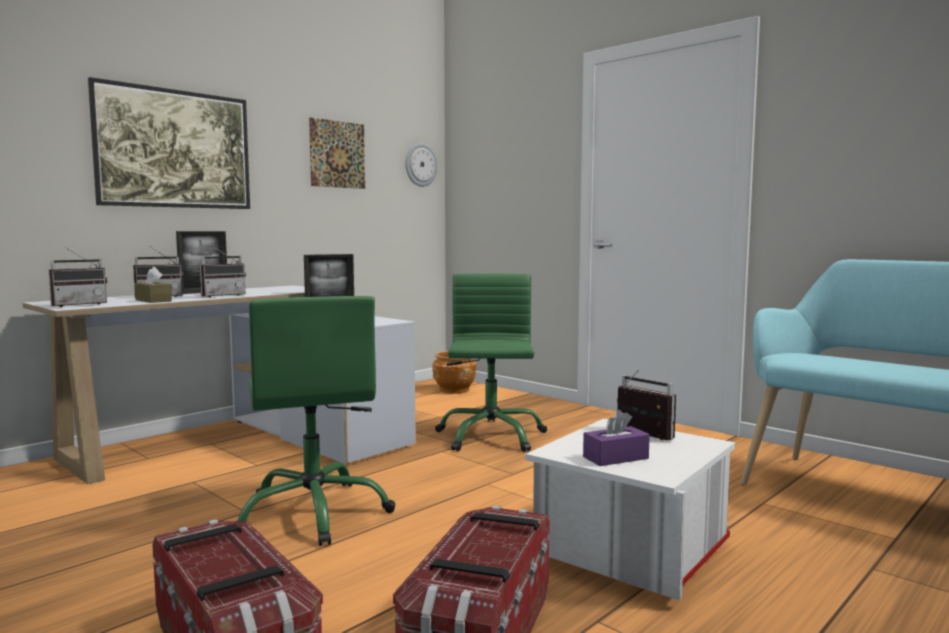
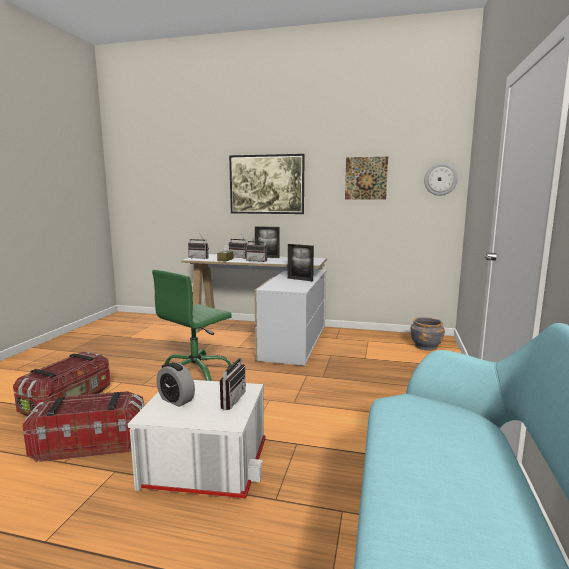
camera: 60 degrees right, 5 degrees up
brown planter [432,351,477,394] -> grey planter [411,317,445,351]
green office chair [435,274,547,452] -> none
purple tissue box [583,410,650,466] -> alarm clock [156,362,195,407]

